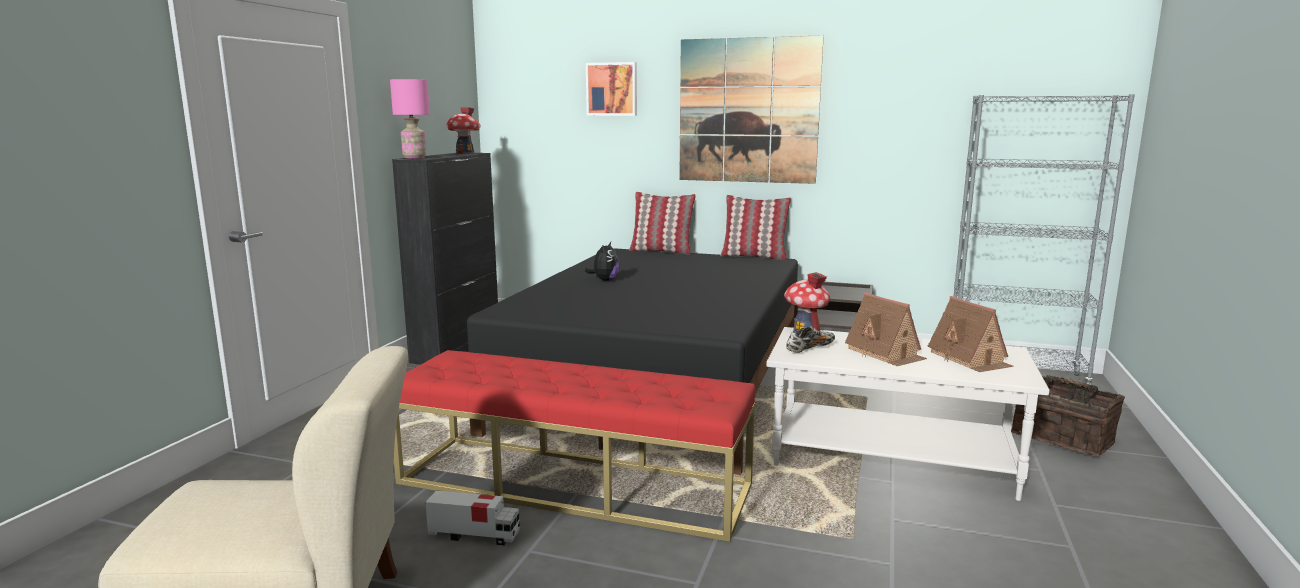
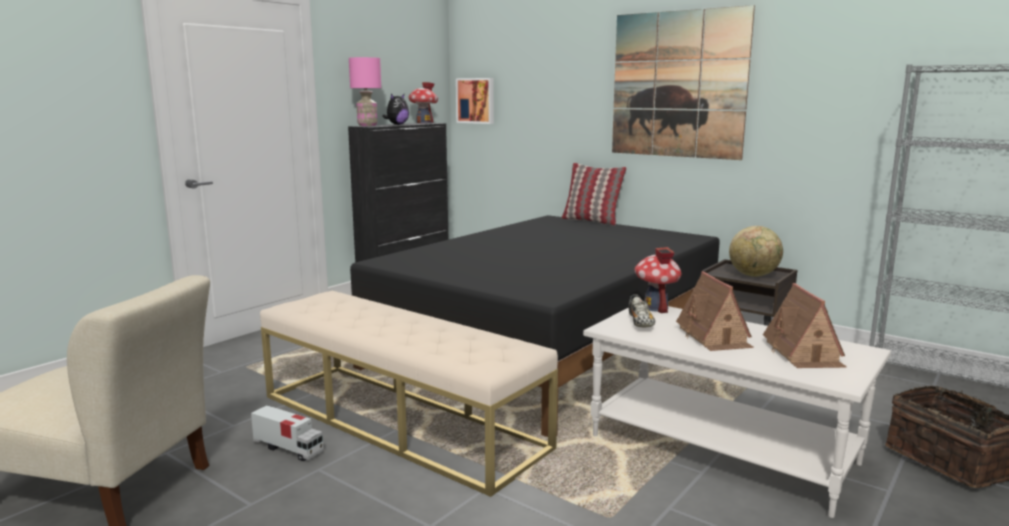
camera: 20 degrees right, 0 degrees up
red bench [394,350,755,542] -> beige bench [260,291,558,497]
plush toy [585,242,620,281] -> plush toy moved to [382,94,409,125]
picture [586,62,637,116] -> picture moved to [456,78,494,124]
pillow [720,195,791,260] -> none
shoe [786,326,835,353] -> shoe turned 105 degrees clockwise [629,294,655,327]
none -> globe [729,226,783,277]

